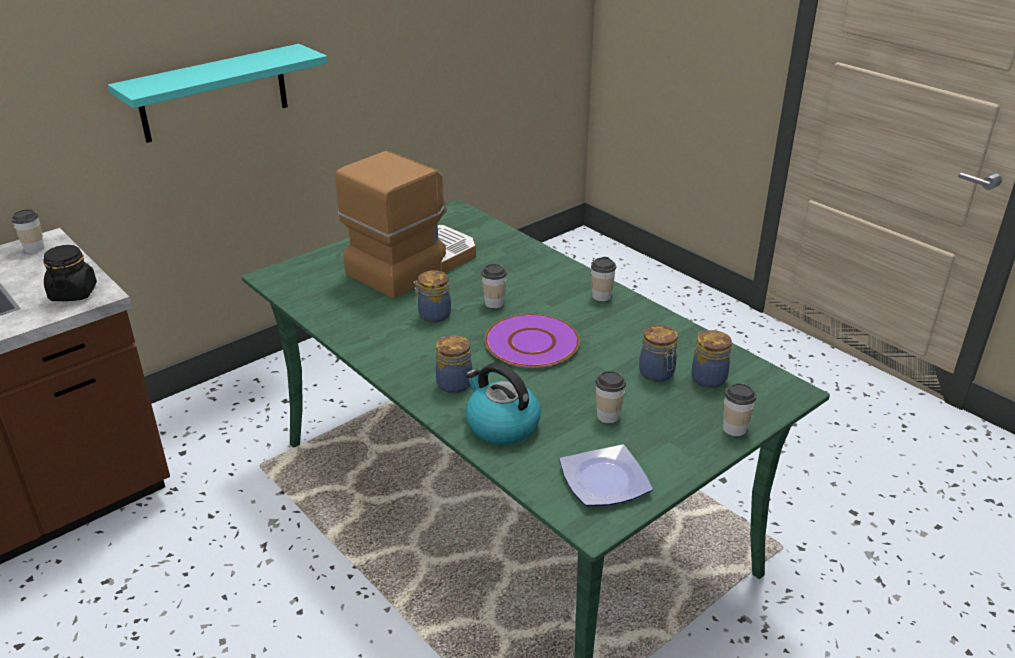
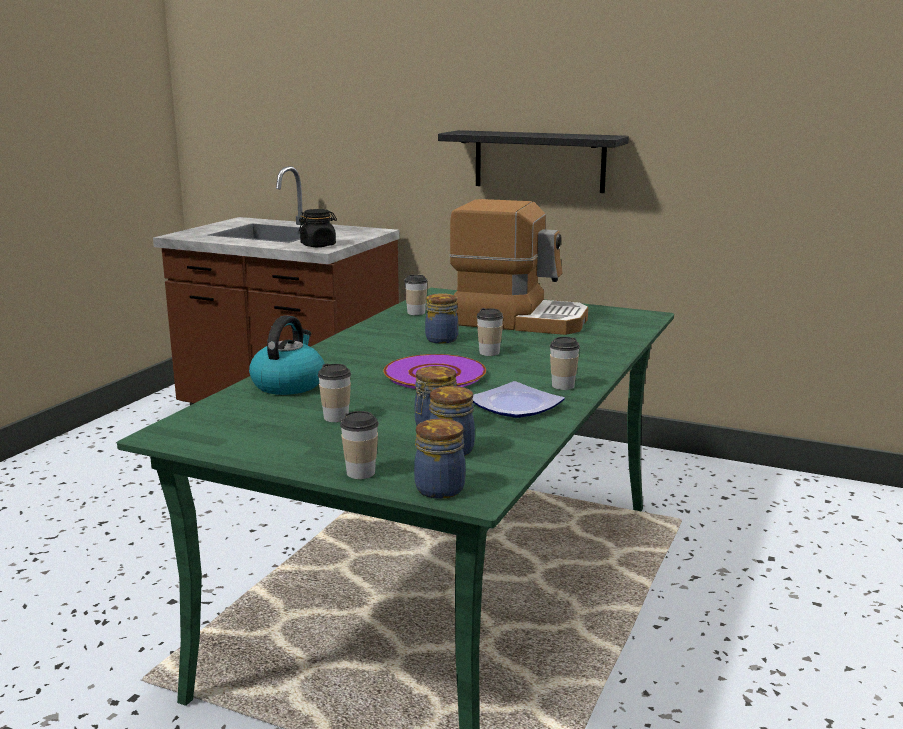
camera: 65 degrees right, 15 degrees down
cup [11,209,45,253] -> cup moved to [404,275,428,315]
turquoise shelf [108,44,328,143] -> black shelf [438,130,629,193]
jar [436,335,472,393] -> jar moved to [414,419,465,499]
plate [560,444,653,506] -> plate moved to [473,381,565,418]

